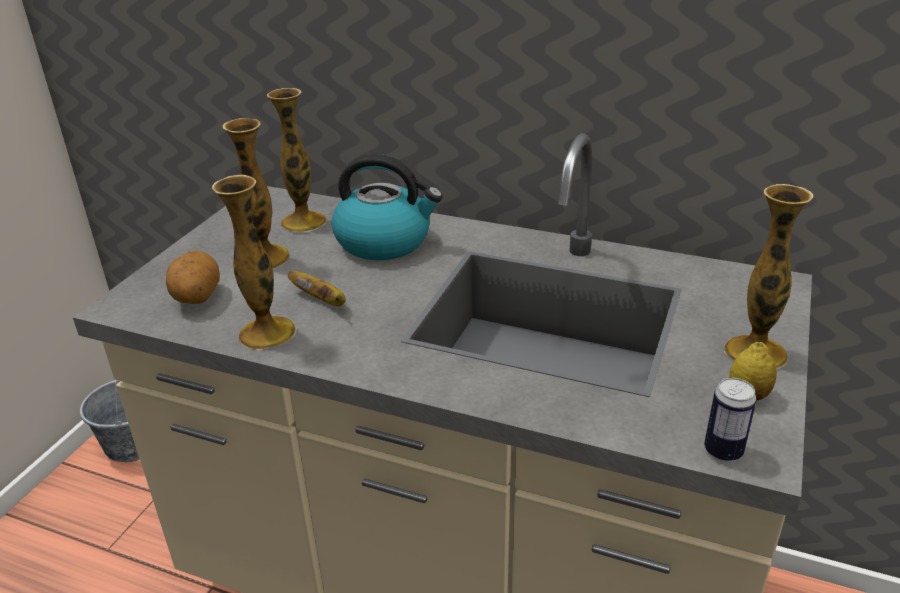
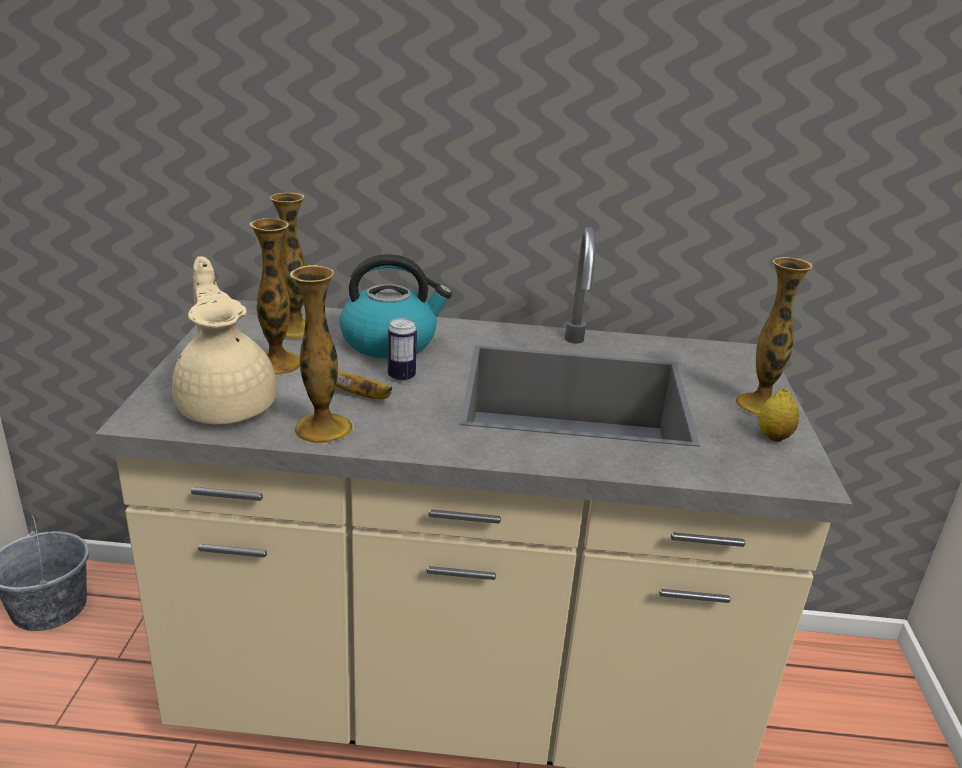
camera: 20 degrees left, 5 degrees down
potato [166,251,220,304] -> beige teapot [172,256,277,424]
can [704,378,757,461] -> can moved to [388,318,417,382]

